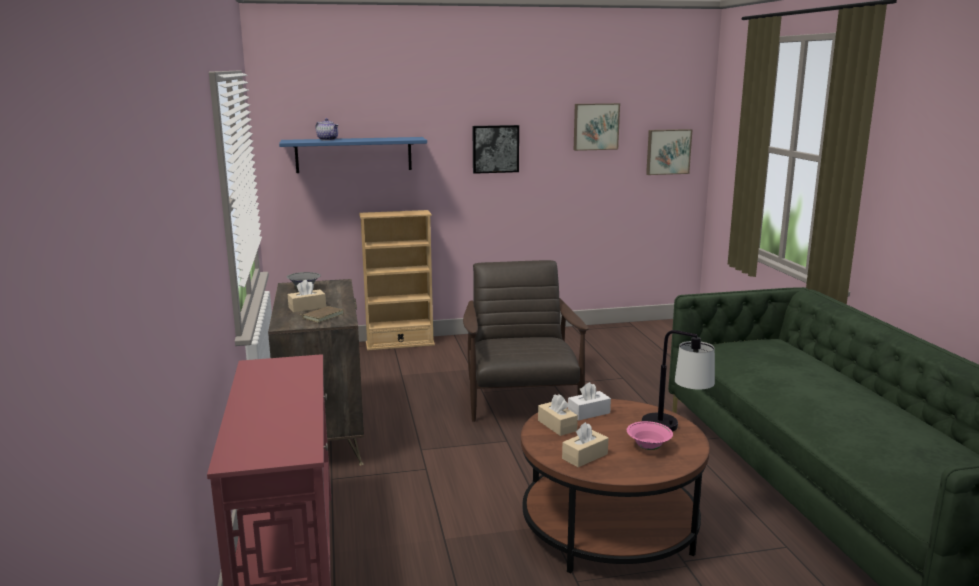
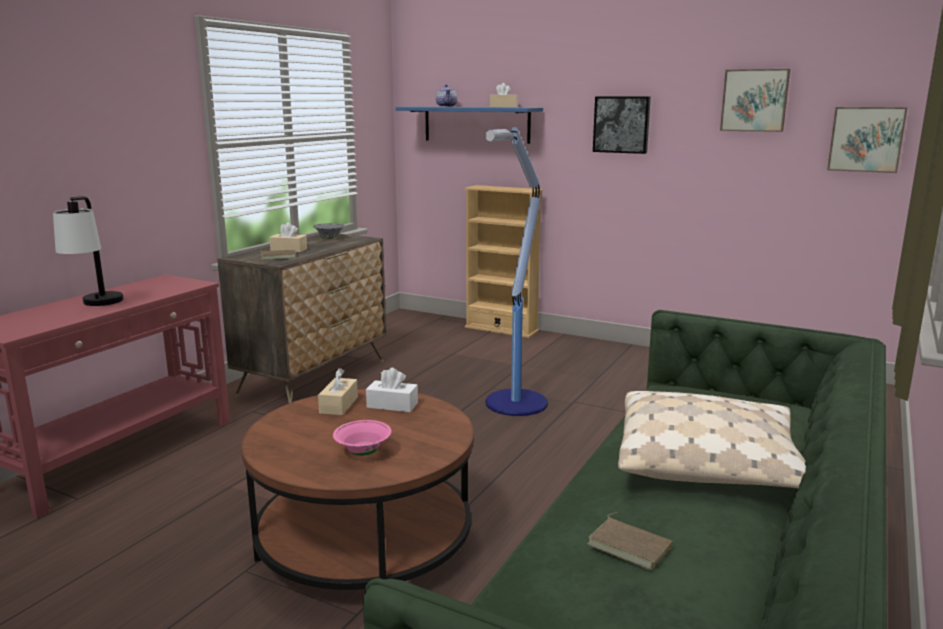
camera: 40 degrees right, 0 degrees up
brown armchair [463,260,589,422] -> floor lamp [485,127,548,416]
beige tissue box [562,422,608,467] -> beige tissue box moved to [489,83,517,107]
table lamp [642,330,715,432] -> table lamp moved to [53,196,123,306]
none -> brown book [587,512,673,570]
none -> beige pillow [618,391,806,488]

